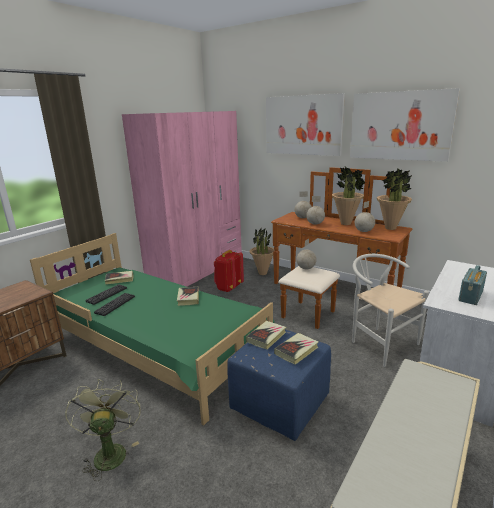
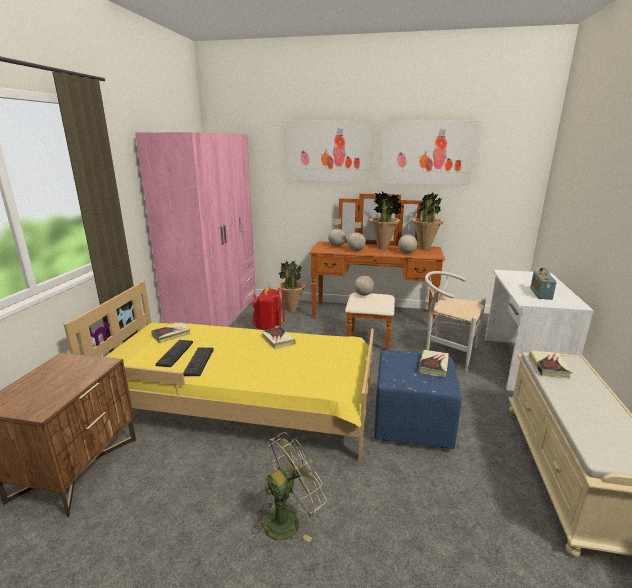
camera: 25 degrees left, 0 degrees up
green bed [30,233,275,426] -> yellow bed [64,280,374,463]
green fan [65,379,141,481] -> green fan turned 90 degrees clockwise [251,432,326,542]
book [246,321,286,349] -> book moved to [529,351,573,378]

